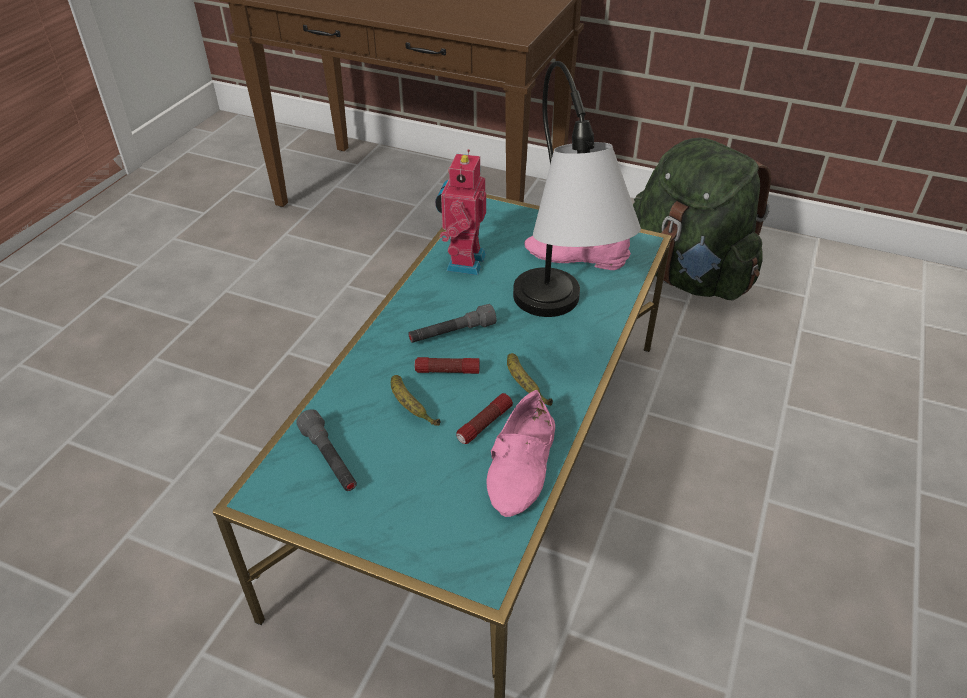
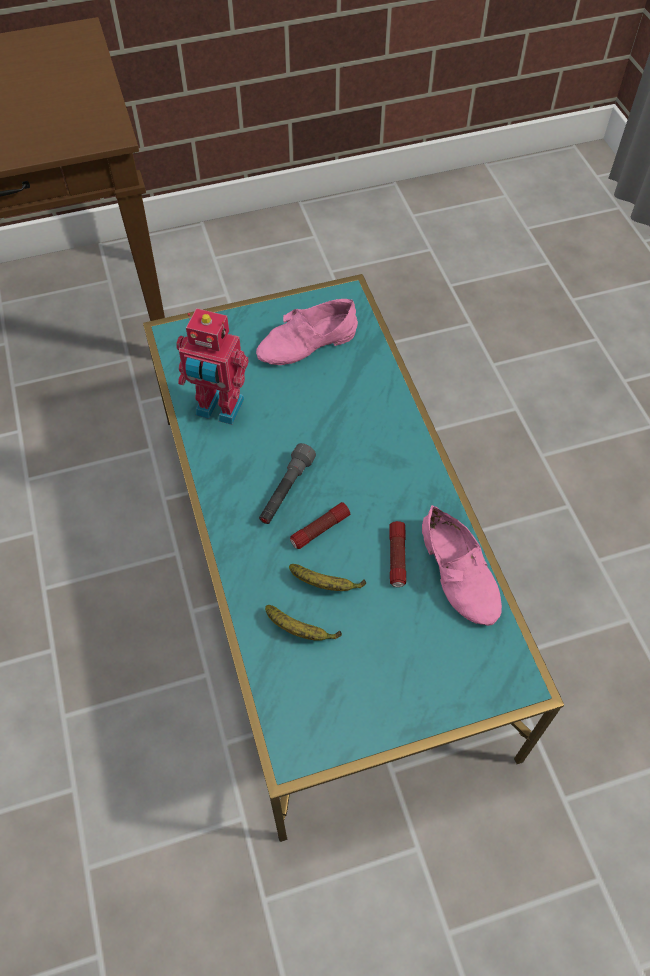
camera: 40 degrees left, 15 degrees up
grey flashlight [296,409,357,491] -> none
toy robot [435,149,486,275] -> toy robot turned 45 degrees counterclockwise [176,308,249,425]
banana [507,353,553,406] -> banana moved to [265,605,342,641]
table lamp [513,61,641,317] -> none
green backpack [633,138,771,300] -> none

